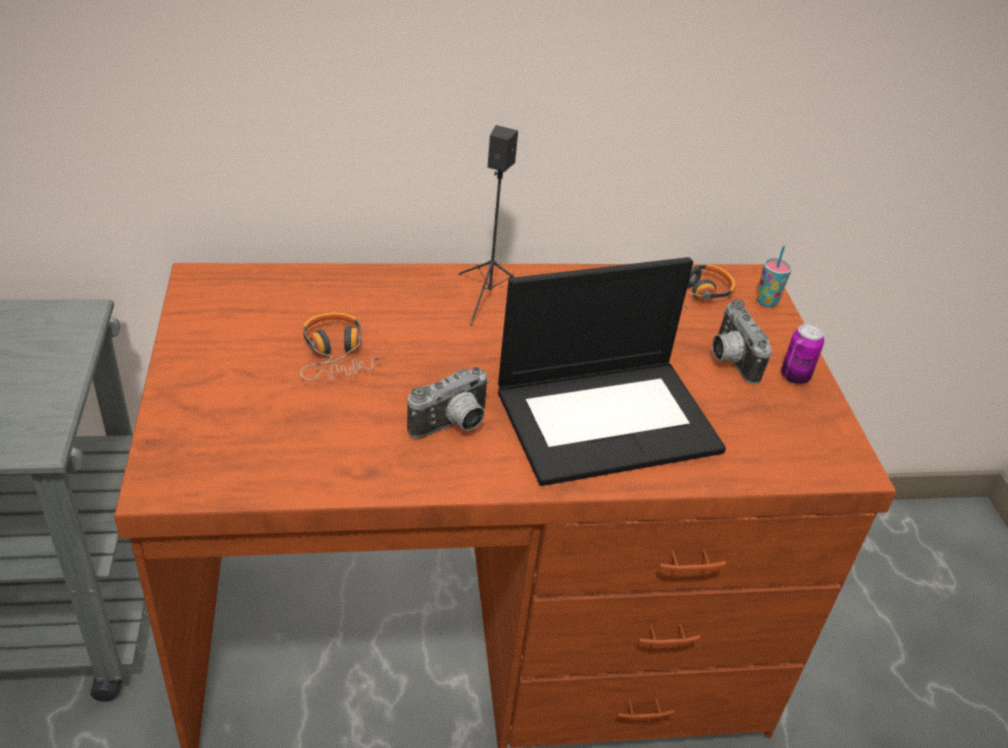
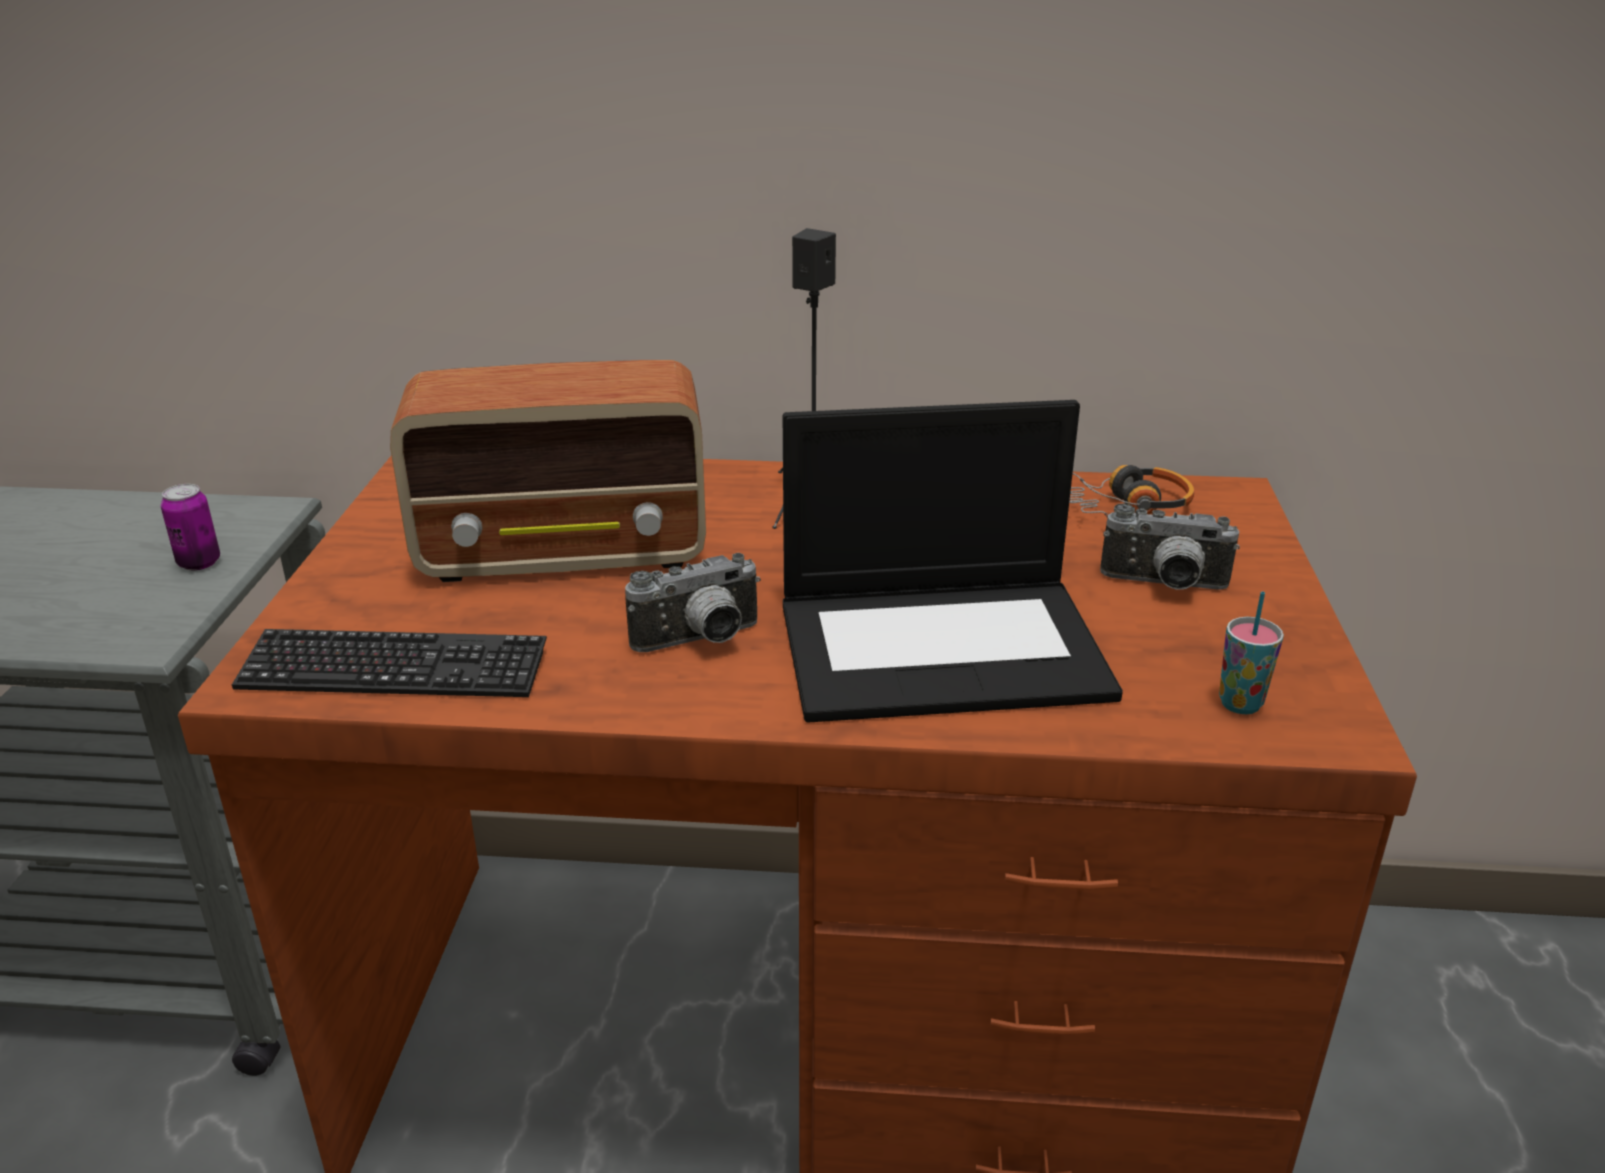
camera: 15 degrees right, 10 degrees down
headphones [300,312,385,380] -> radio [390,360,706,582]
camera [712,299,772,384] -> camera turned 75 degrees counterclockwise [1100,504,1240,590]
cup [757,246,792,307] -> cup moved to [1219,592,1284,714]
can [781,324,824,384] -> can moved to [161,484,220,570]
none -> keyboard [232,629,547,697]

